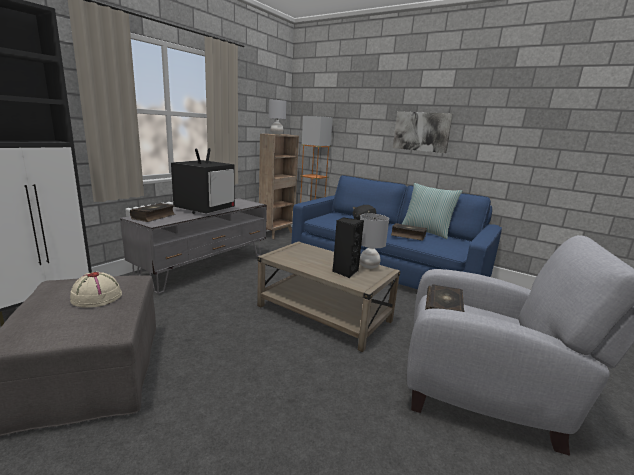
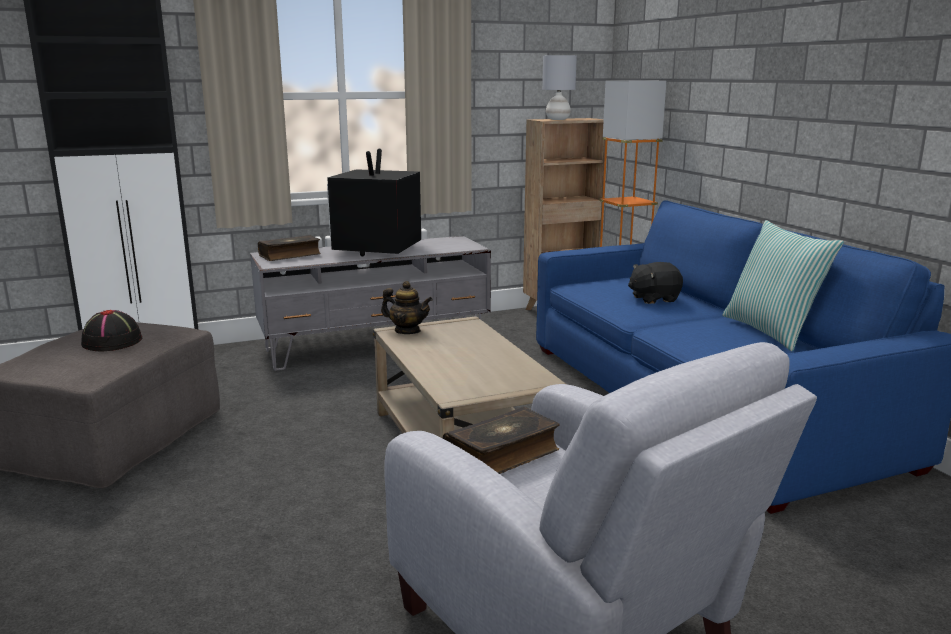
camera: 35 degrees right, 0 degrees up
beige hat [70,272,122,308] -> black hat [81,310,142,352]
television [171,148,235,214] -> television turned 135 degrees clockwise [327,148,421,257]
black speaker [332,217,364,278] -> none
grey table lamp [360,214,389,269] -> none
book [391,223,427,241] -> none
picture [393,111,453,153] -> none
none -> teapot [381,281,433,334]

